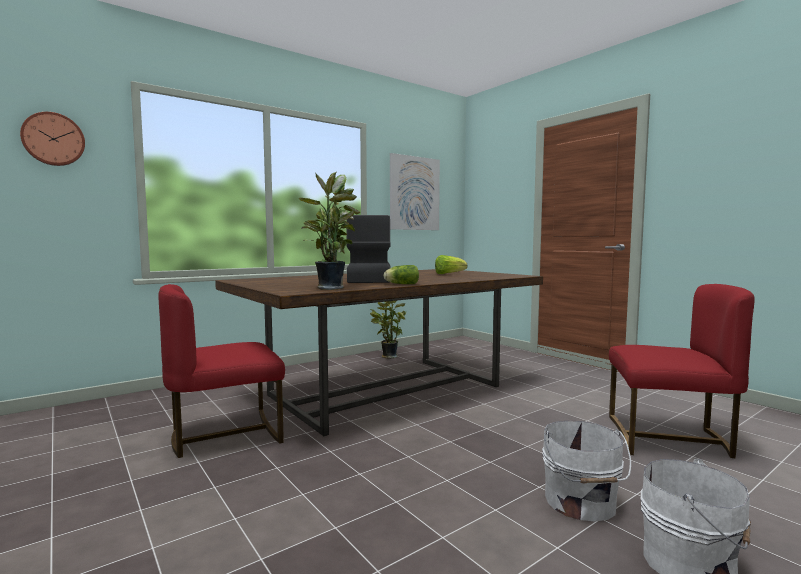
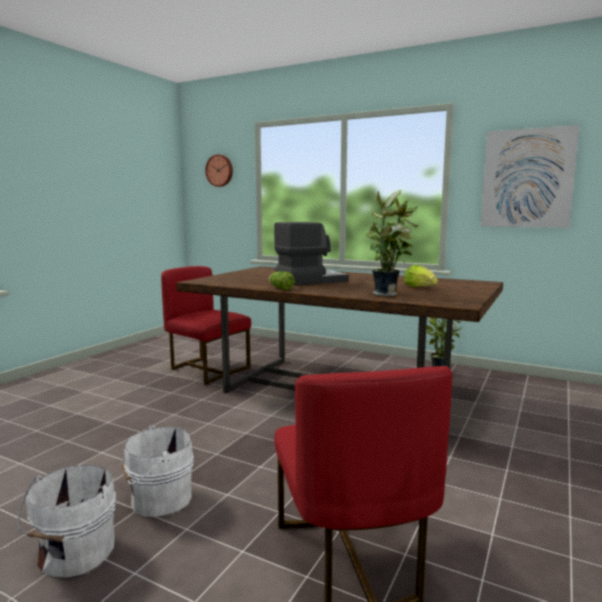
camera: 65 degrees right, 5 degrees up
potted plant [299,172,361,290] -> potted plant moved to [365,190,419,296]

